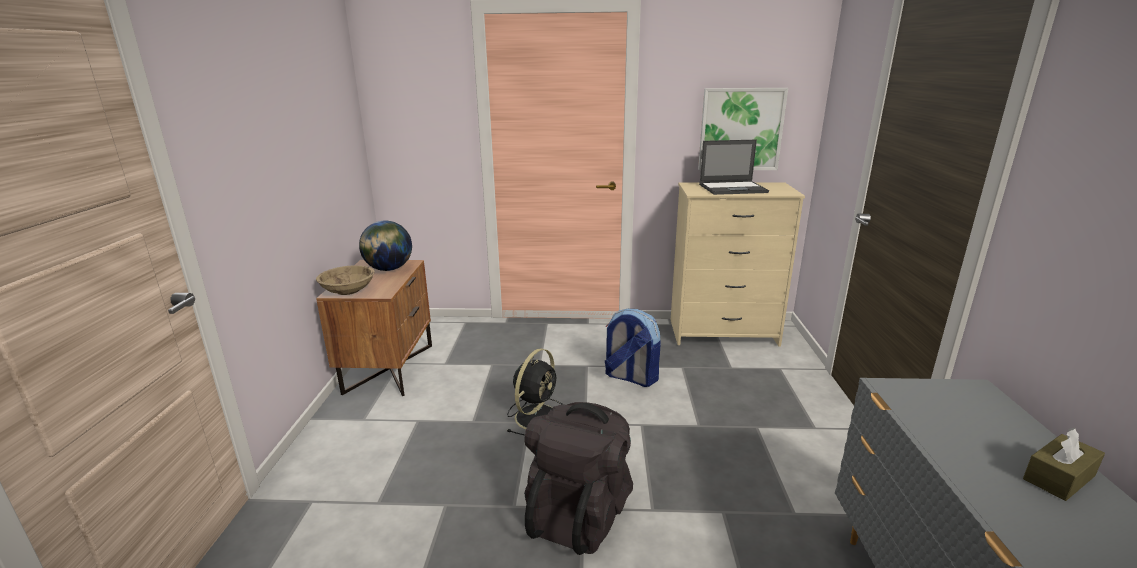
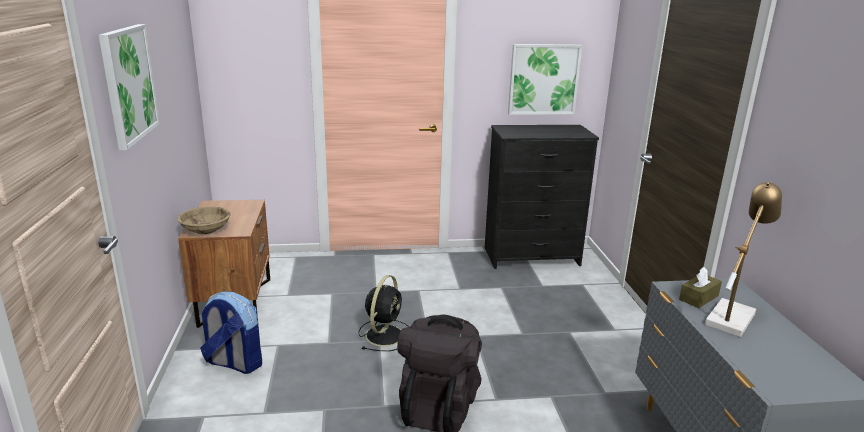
camera: 10 degrees left, 0 degrees up
globe [359,221,412,271] -> none
backpack [605,309,661,387] -> backpack moved to [200,291,262,374]
beige dresser [671,182,805,347] -> black dresser [485,125,599,269]
laptop [699,139,769,195] -> none
brown tissue box [1023,428,1105,501] -> brown tissue box moved to [679,267,722,308]
none -> picture [99,24,160,150]
none -> table lamp [705,182,782,337]

